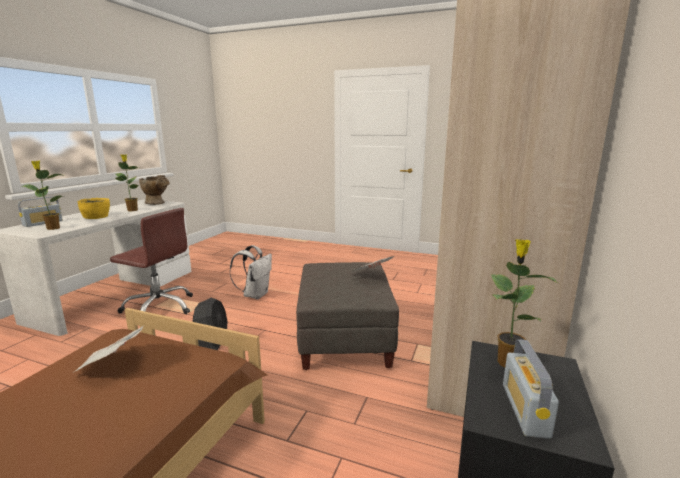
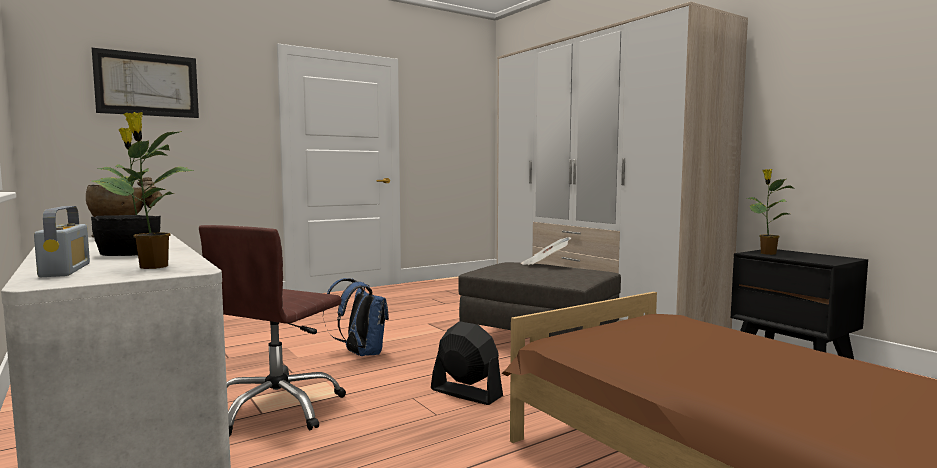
camera: 55 degrees left, 10 degrees down
newspaper [72,325,145,373] -> none
yellow bowl [78,198,110,219] -> black bowl [91,215,161,256]
brown office chair [110,208,193,314] -> brown office chair turned 150 degrees clockwise [199,225,346,437]
white backpack [229,245,272,299] -> blue backpack [323,278,389,356]
radio [503,339,559,439] -> none
none -> picture [92,48,199,118]

